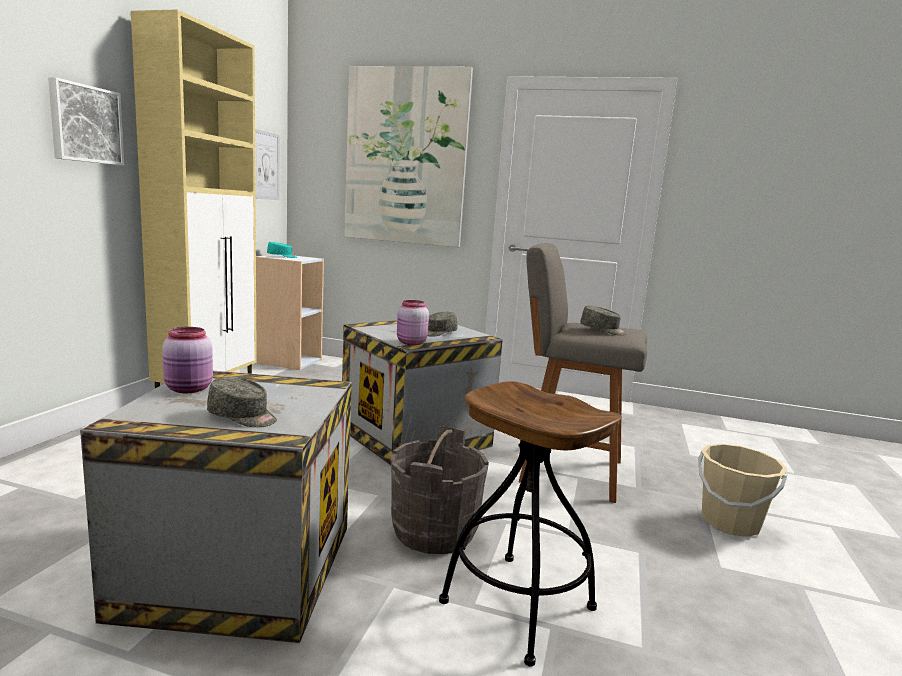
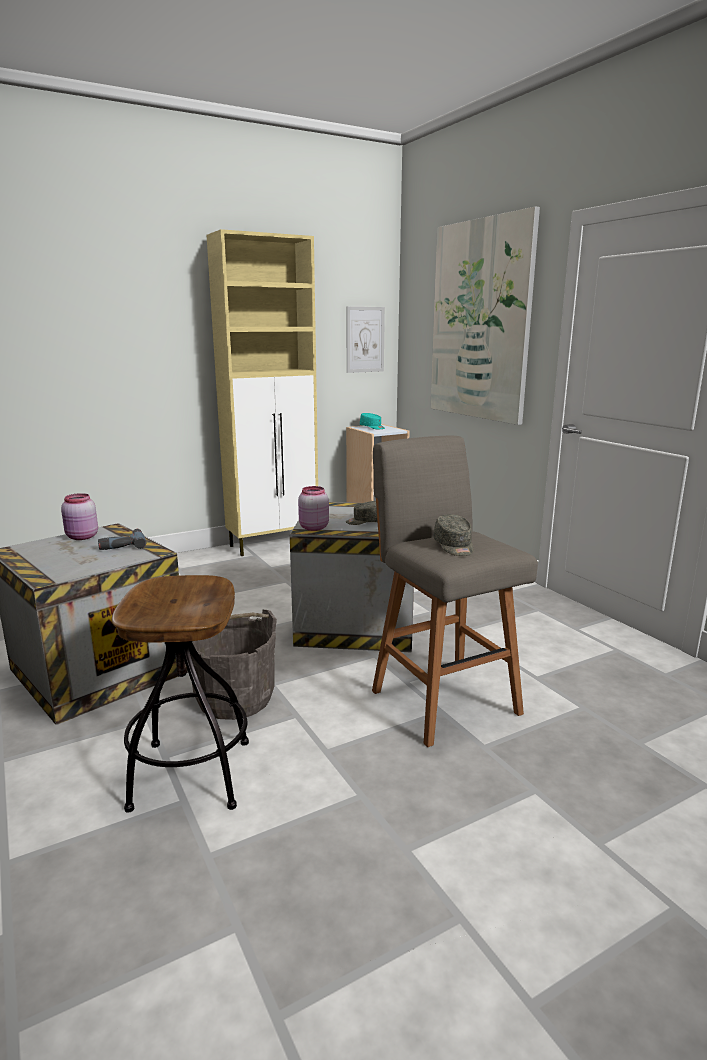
camera: 45 degrees right, 5 degrees up
picture [48,77,124,166] -> none
grey cap [207,377,277,427] -> none
beige bucket [698,444,787,537] -> none
none -> power drill [98,529,146,550]

